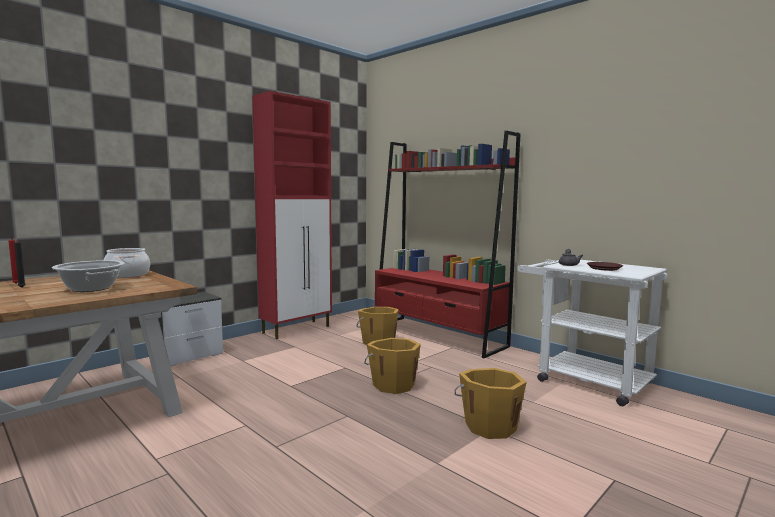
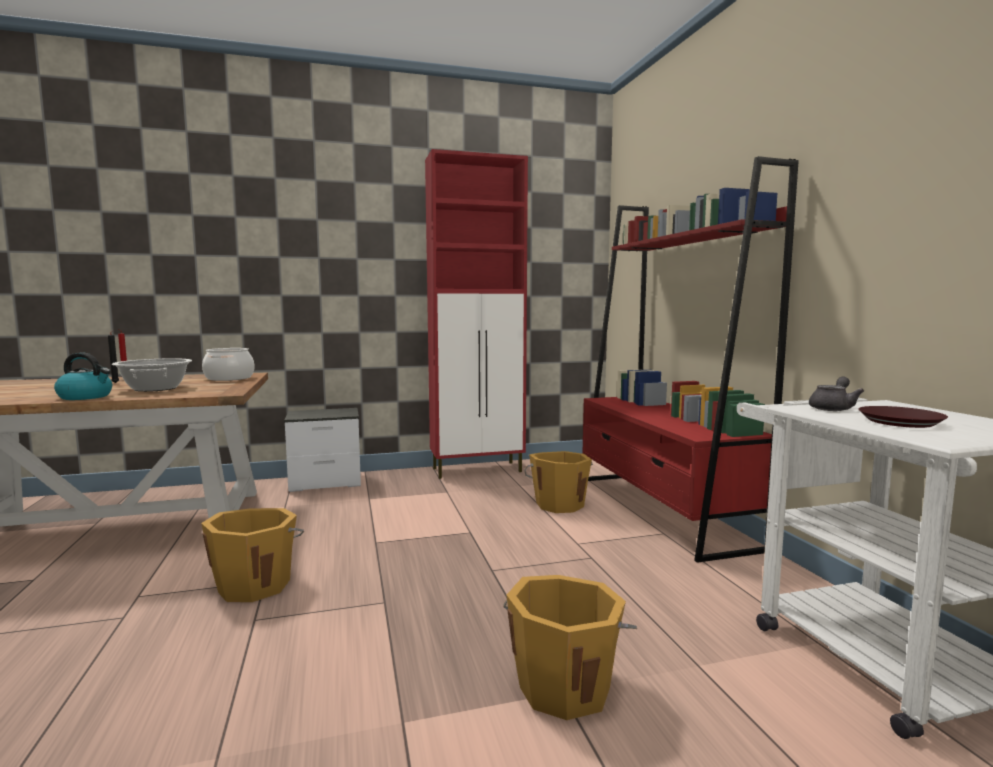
camera: 30 degrees right, 0 degrees up
orange bucket [364,338,421,394] -> orange bucket moved to [201,508,304,602]
none -> kettle [54,352,112,400]

